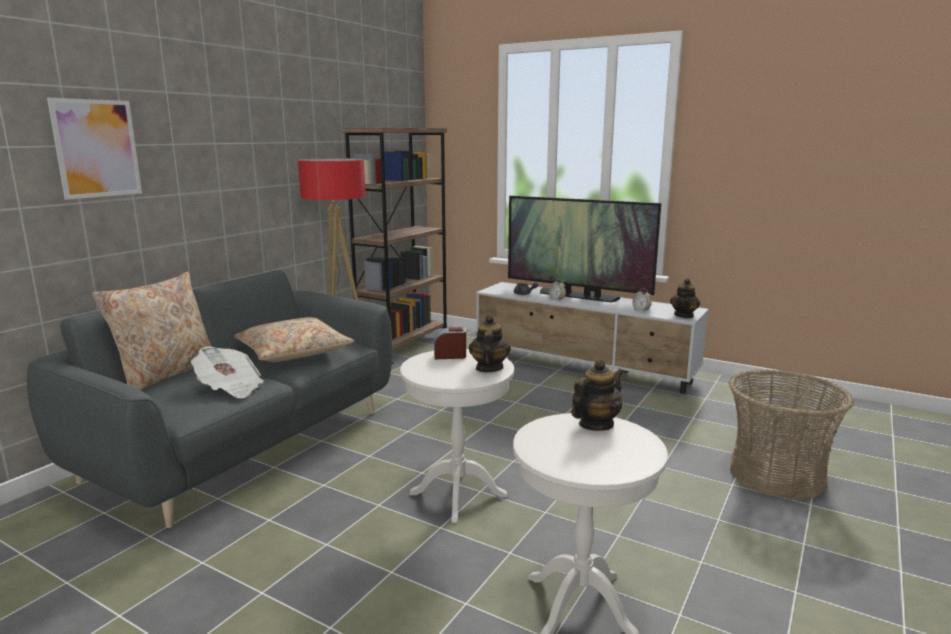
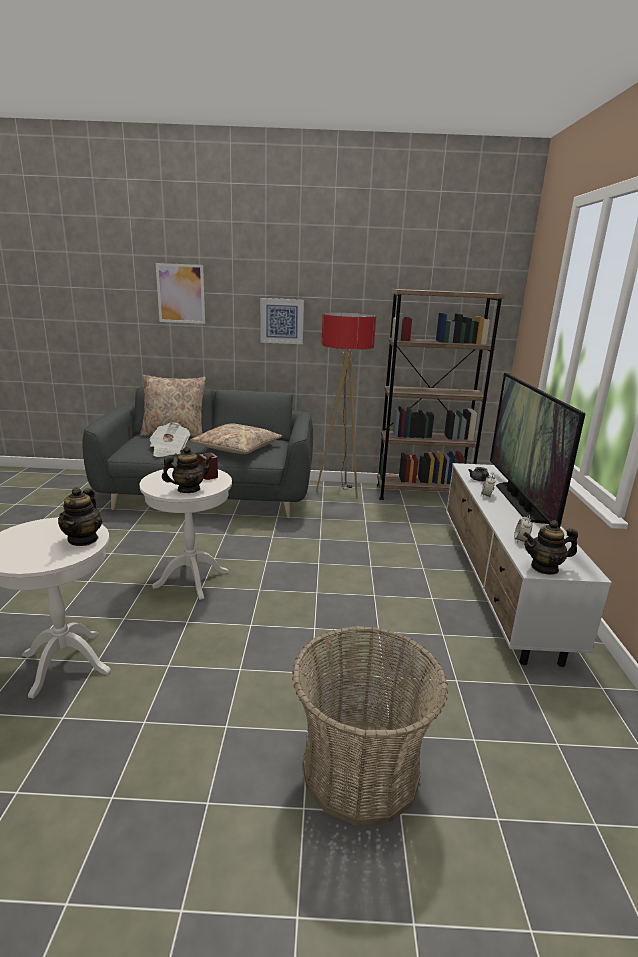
camera: 60 degrees right, 5 degrees up
teapot [571,359,624,431] -> teapot turned 75 degrees clockwise [58,487,102,546]
none -> picture [260,298,304,344]

